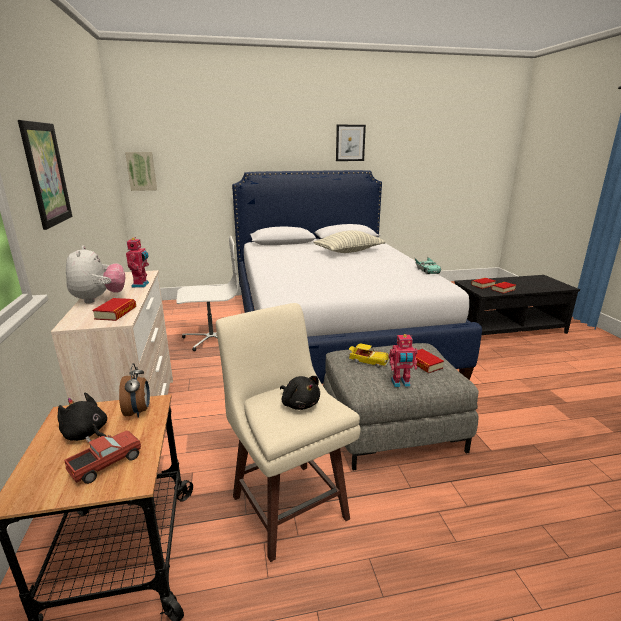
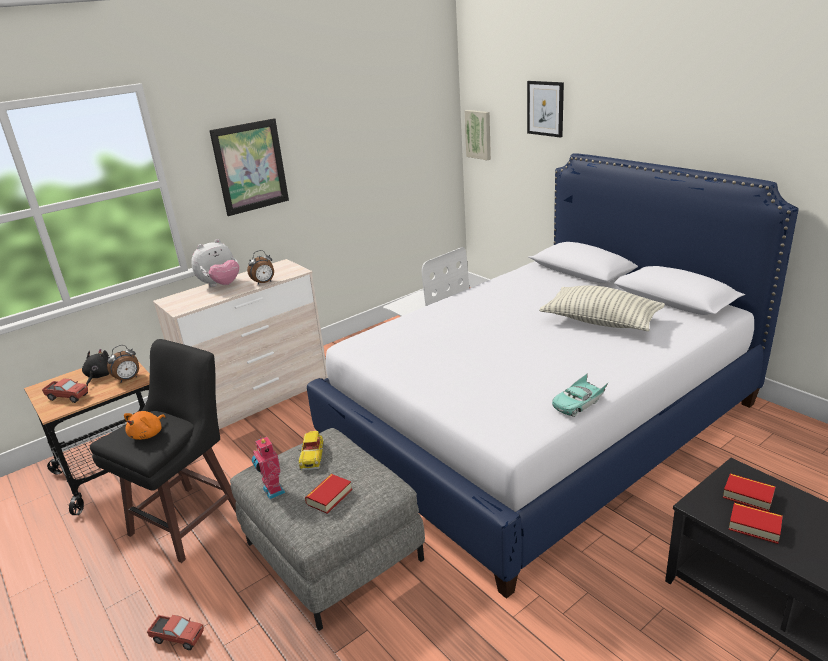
camera: 65 degrees right, 5 degrees up
book [92,298,136,321] -> none
toy robot [126,237,149,288] -> alarm clock [247,250,274,285]
beige stool [216,303,361,562] -> black stool [90,339,236,563]
black plush toy [280,376,320,410] -> orange plush toy [124,411,165,440]
picture [336,125,366,161] -> picture moved to [527,81,564,138]
none -> toy truck [147,615,204,650]

